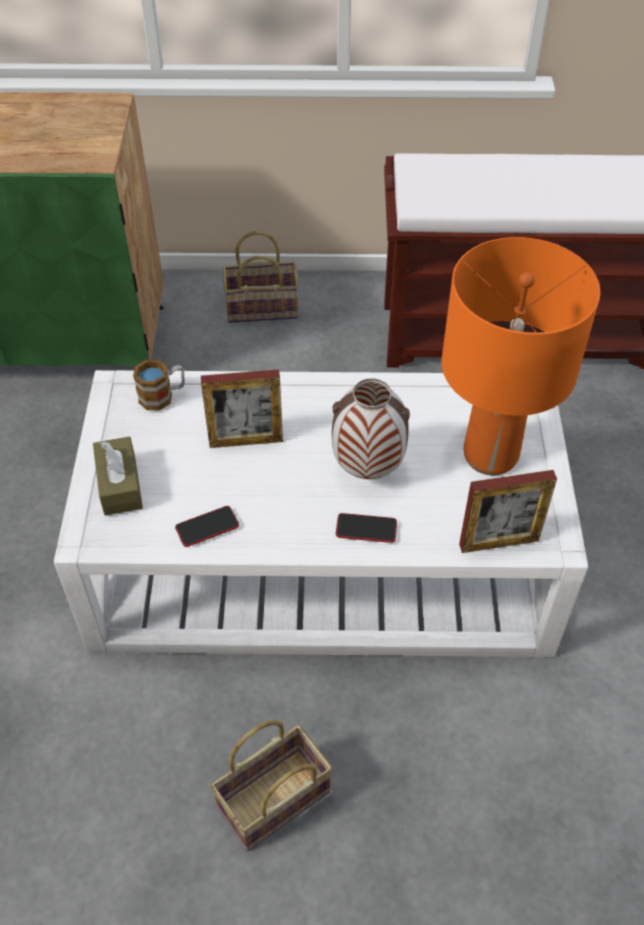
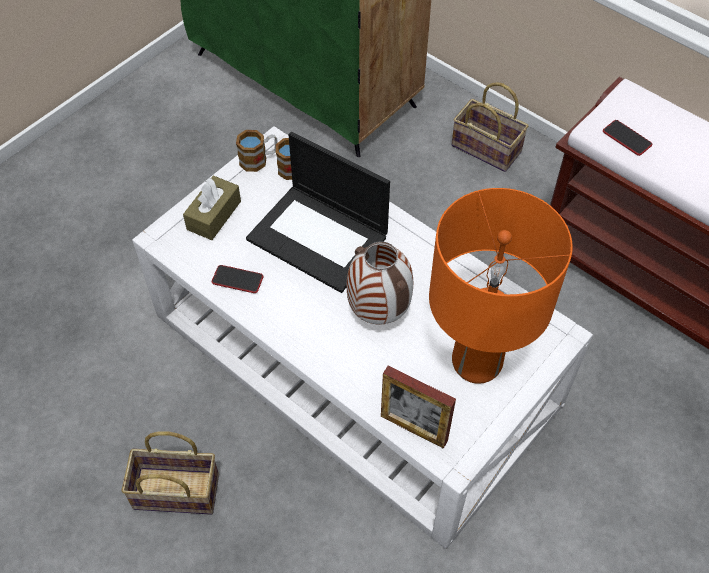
camera: 40 degrees right, 5 degrees up
picture frame [201,369,283,448] -> laptop [246,132,390,293]
phone [336,513,397,543] -> phone moved to [603,120,652,156]
none -> mug [236,130,277,172]

